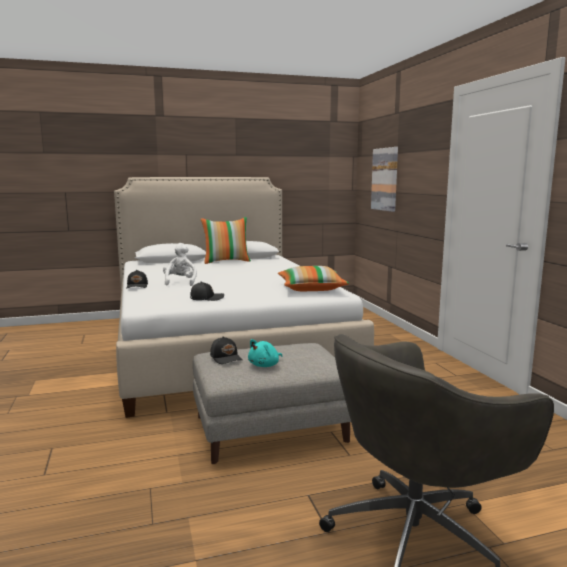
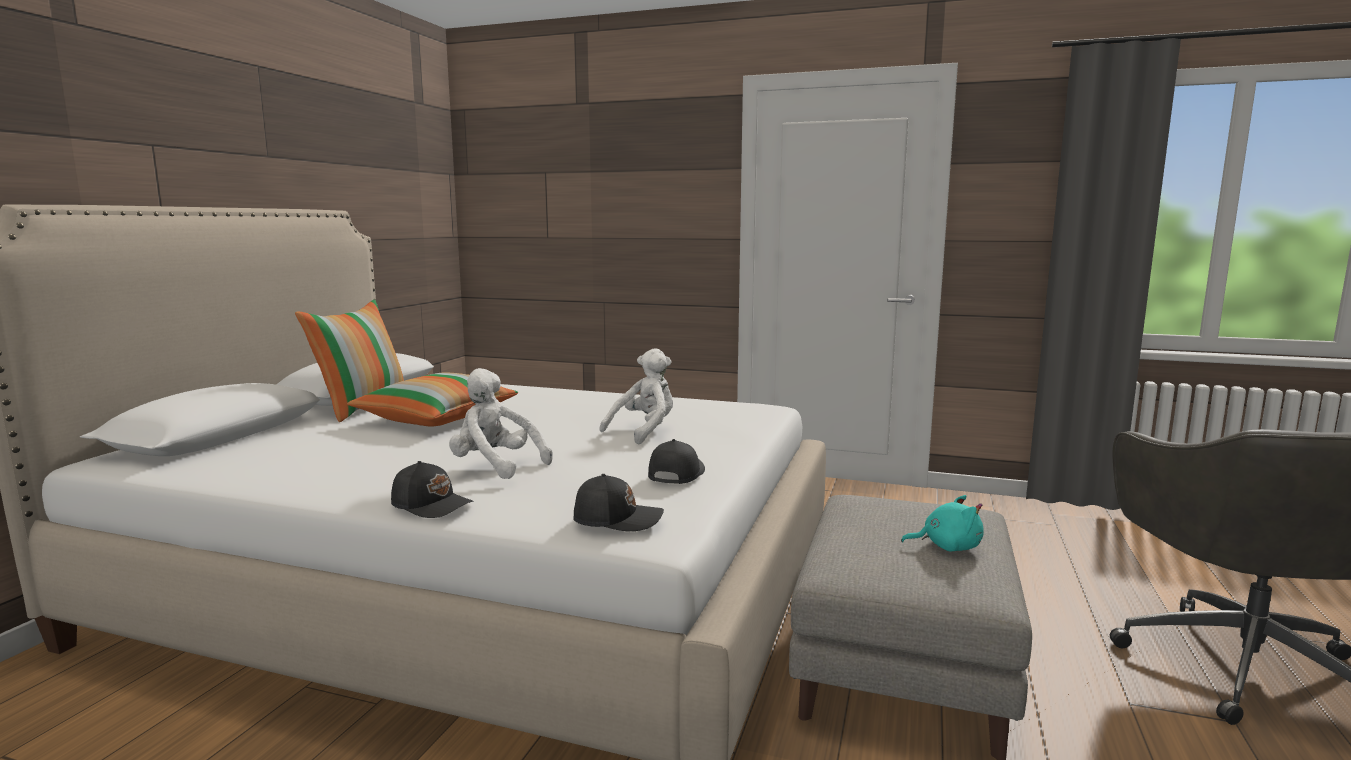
camera: 55 degrees left, 0 degrees up
black cap [210,336,243,364] -> black cap moved to [573,474,664,531]
turquoise plush toy [248,339,282,367] -> turquoise plush toy turned 75 degrees counterclockwise [901,495,984,552]
pillow [278,266,349,291] -> pillow moved to [347,372,518,426]
picture [371,147,398,212] -> none
none -> white plush toy [599,348,673,445]

